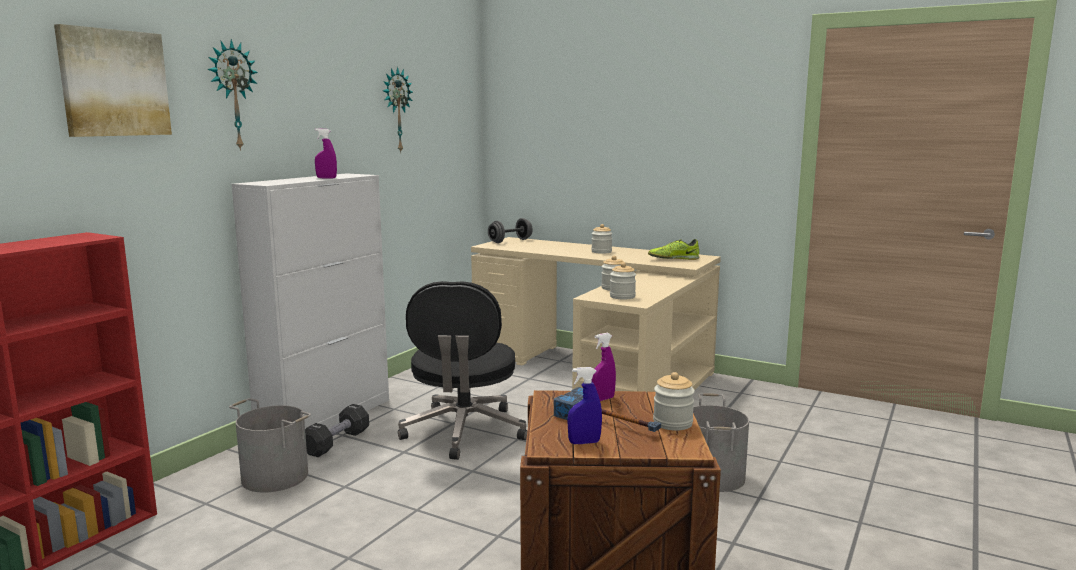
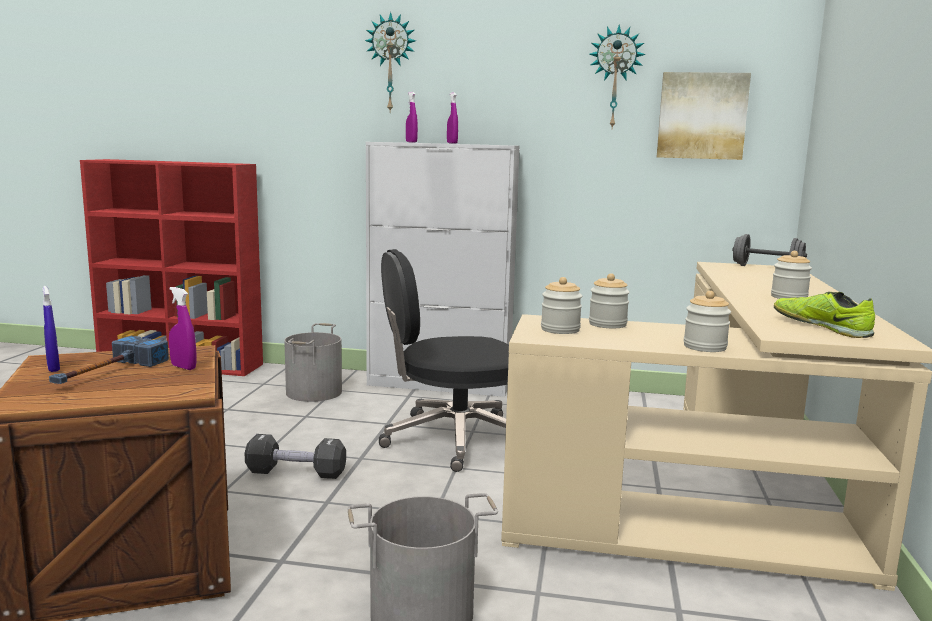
camera: 70 degrees right, 0 degrees up
picture [54,24,172,137] -> picture moved to [657,72,751,160]
black dumbbell [305,404,369,457] -> black dumbbell moved to [244,434,346,479]
jar [653,372,695,431] -> jar moved to [683,291,731,352]
none -> purple spray bottle [406,92,418,143]

